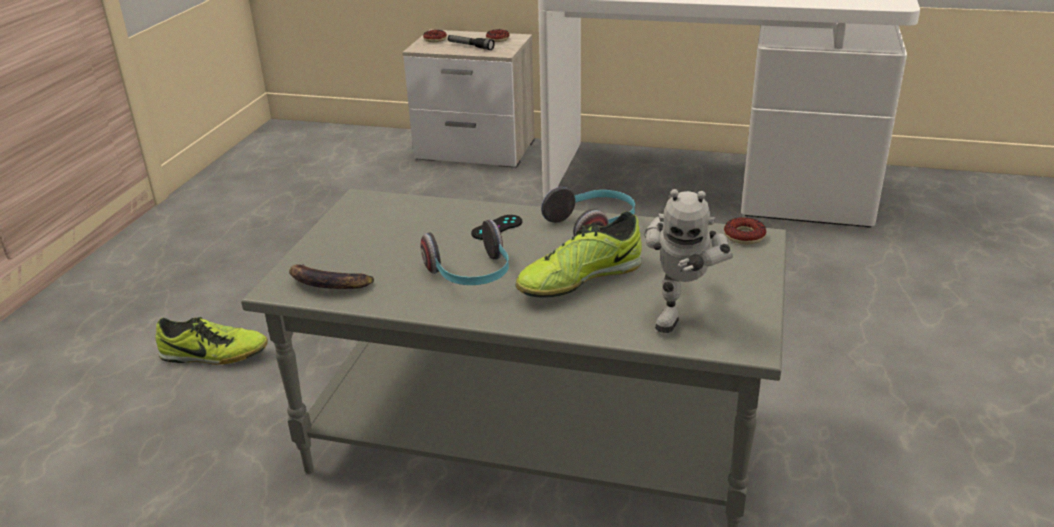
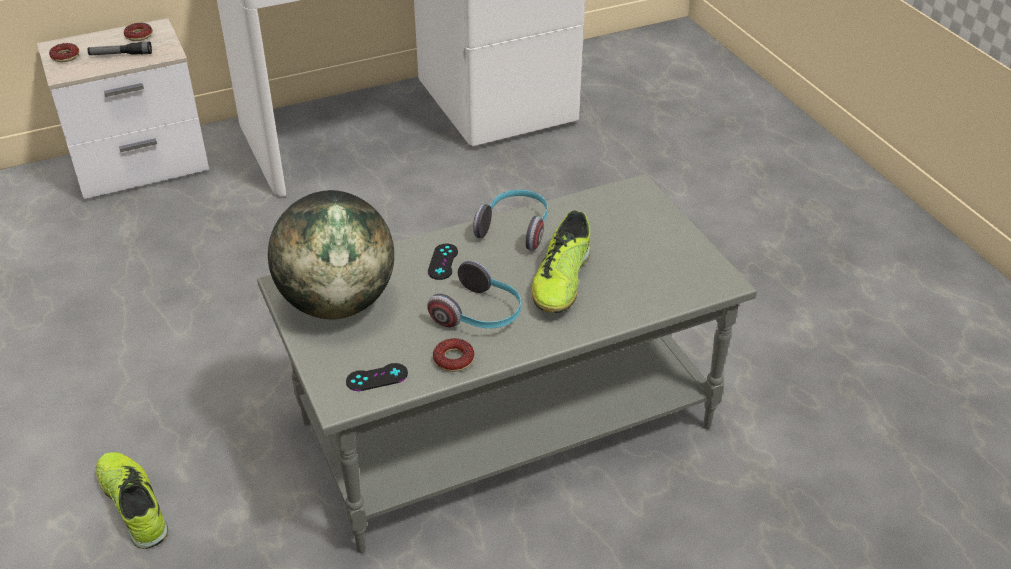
camera: 40 degrees left, 10 degrees up
shoe [155,317,268,365] -> shoe turned 90 degrees counterclockwise [96,452,168,549]
banana [289,264,374,289] -> black game controller [346,363,408,391]
toy robot [644,189,733,333] -> none
donut [724,217,766,245] -> donut moved to [433,338,474,372]
none -> globe [268,190,394,320]

